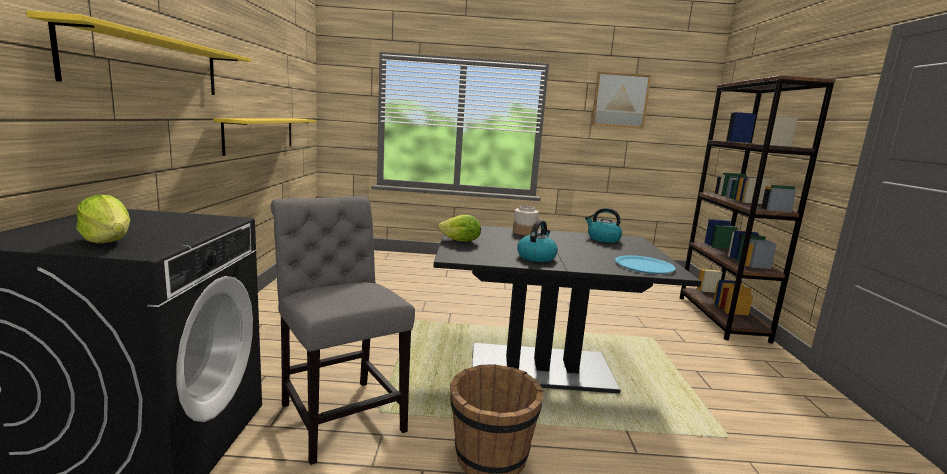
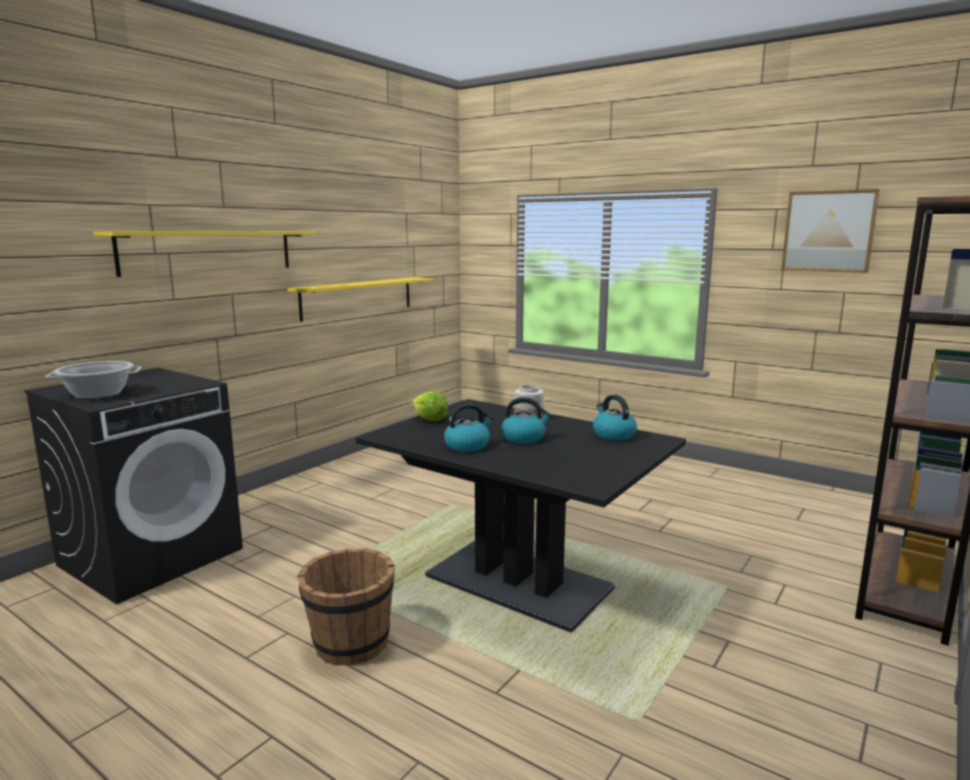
camera: 35 degrees right, 0 degrees up
lettuce [76,195,130,244] -> cooking pot [45,361,142,399]
grey chair [271,196,415,465] -> none
blue plate [615,255,676,274] -> none
none -> kettle [501,397,553,444]

